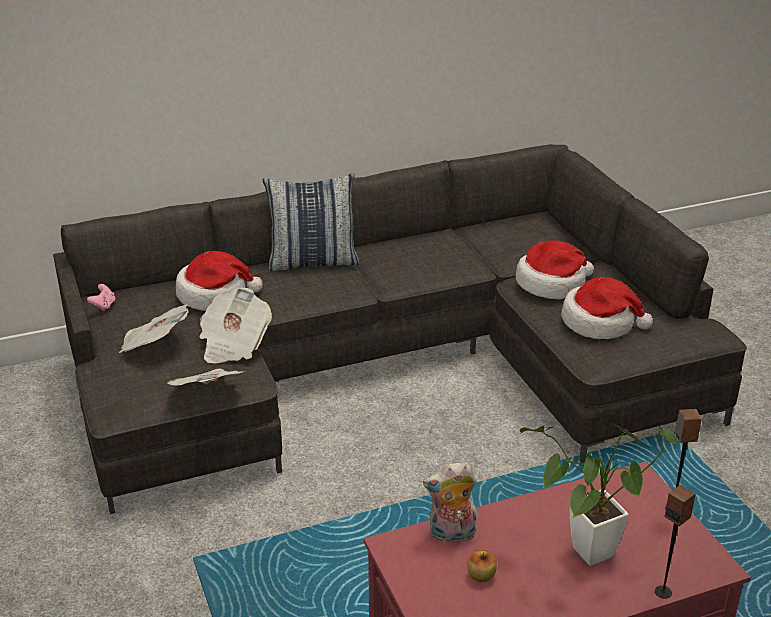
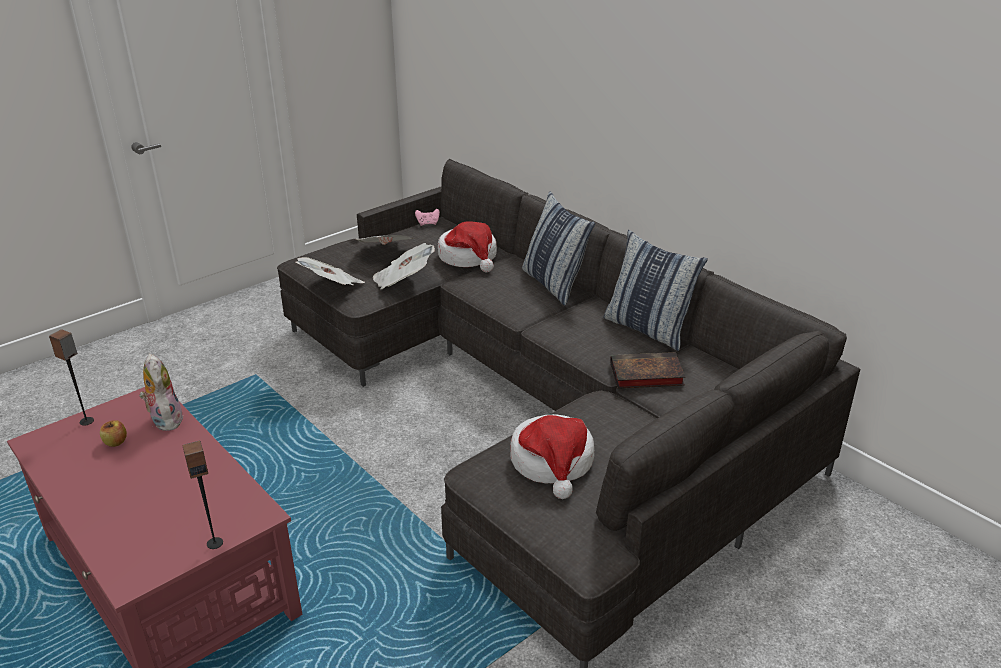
camera: 70 degrees right, 0 degrees up
hat [516,240,594,299] -> none
potted plant [520,424,678,566] -> none
speaker [655,485,696,599] -> speaker moved to [49,329,94,426]
none -> pillow [603,230,708,351]
none -> book [610,352,686,389]

